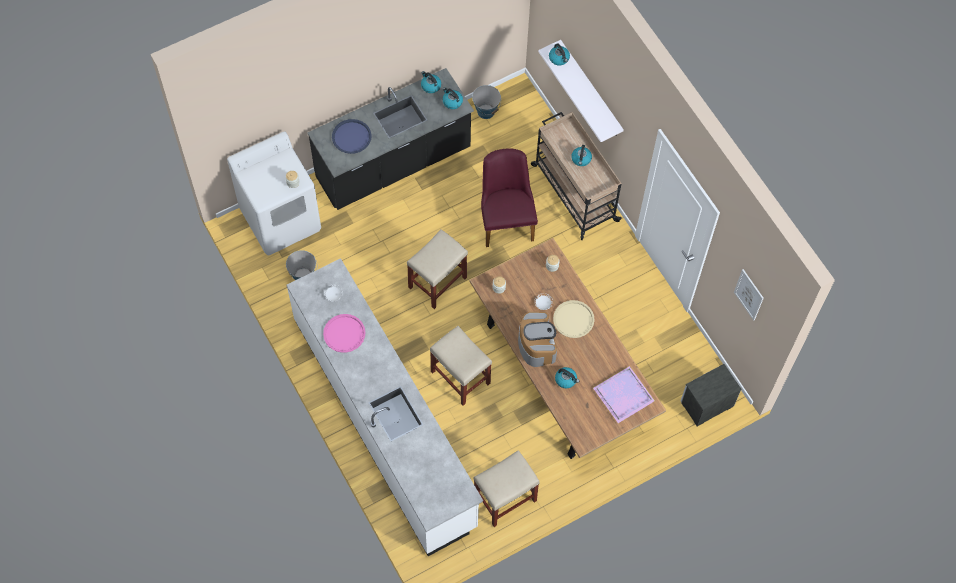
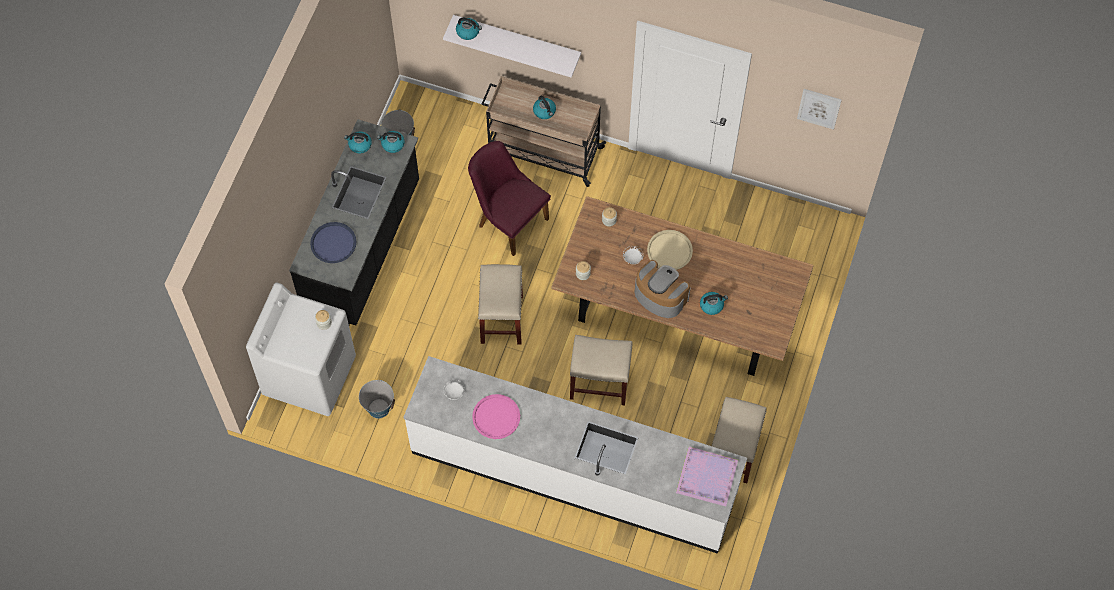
camera: 40 degrees left, 0 degrees up
purple tray [593,366,655,423] -> purple tray moved to [676,447,738,506]
nightstand [681,364,741,426] -> none

